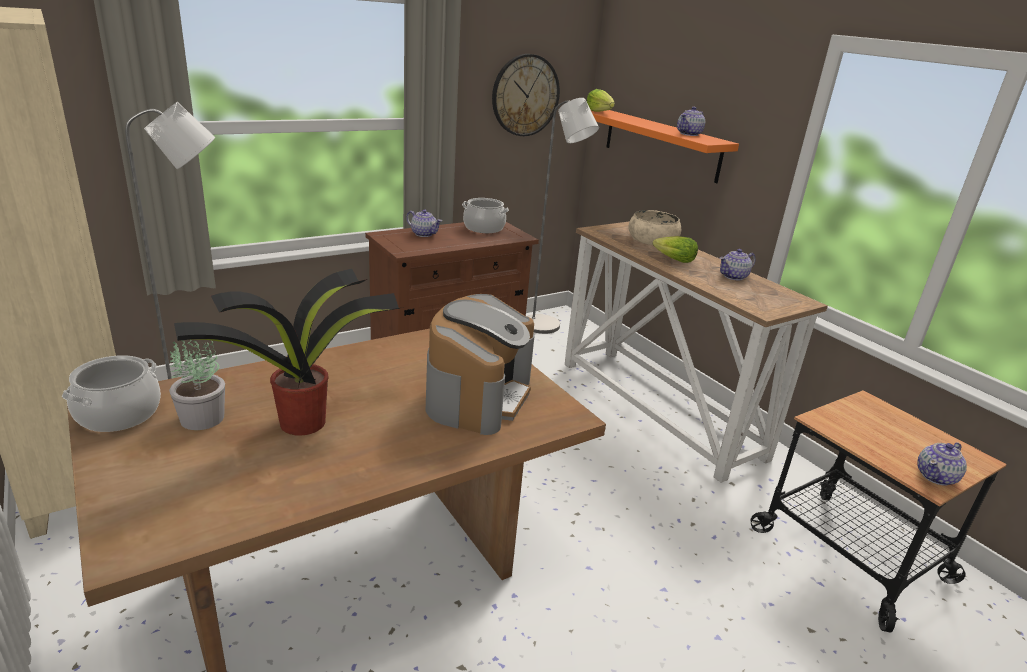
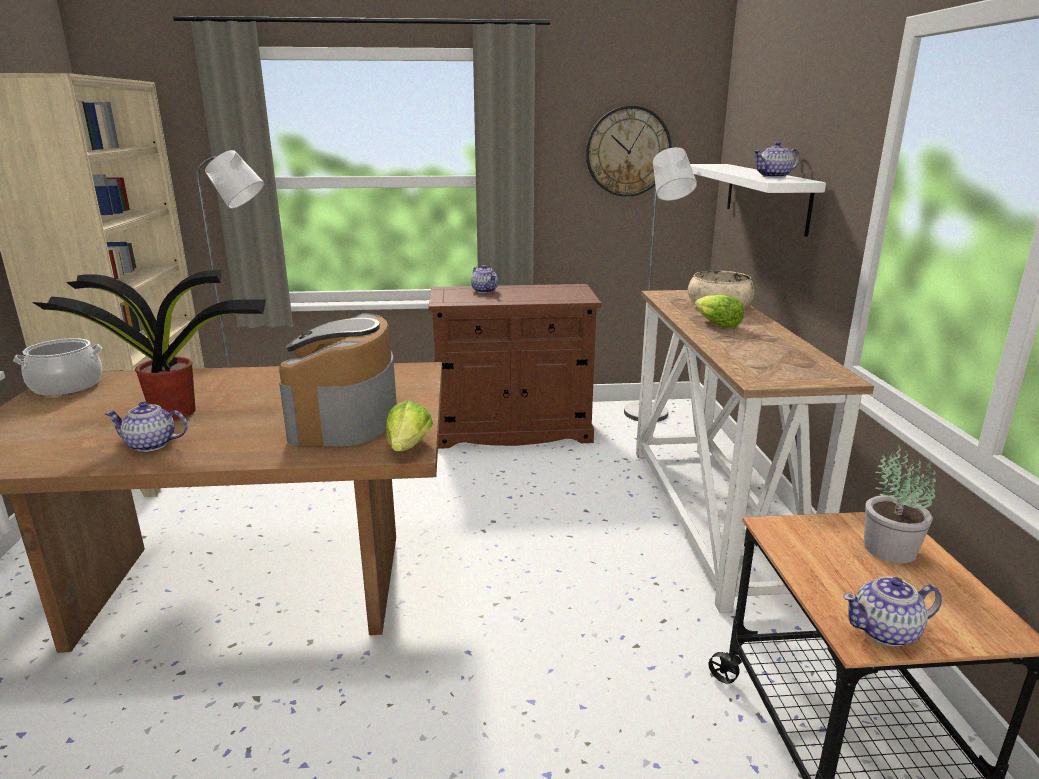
camera: 30 degrees right, 5 degrees down
potted plant [169,340,225,430] -> potted plant moved to [864,445,936,564]
coffee machine [426,294,535,435] -> coffee machine turned 135 degrees clockwise [279,313,397,447]
cooking pot [462,198,509,233] -> none
lettuce [587,89,615,112] -> lettuce moved to [386,401,433,451]
orange shelf [591,110,739,183] -> white shelf [690,164,826,237]
teapot [720,249,756,280] -> teapot moved to [105,402,188,452]

